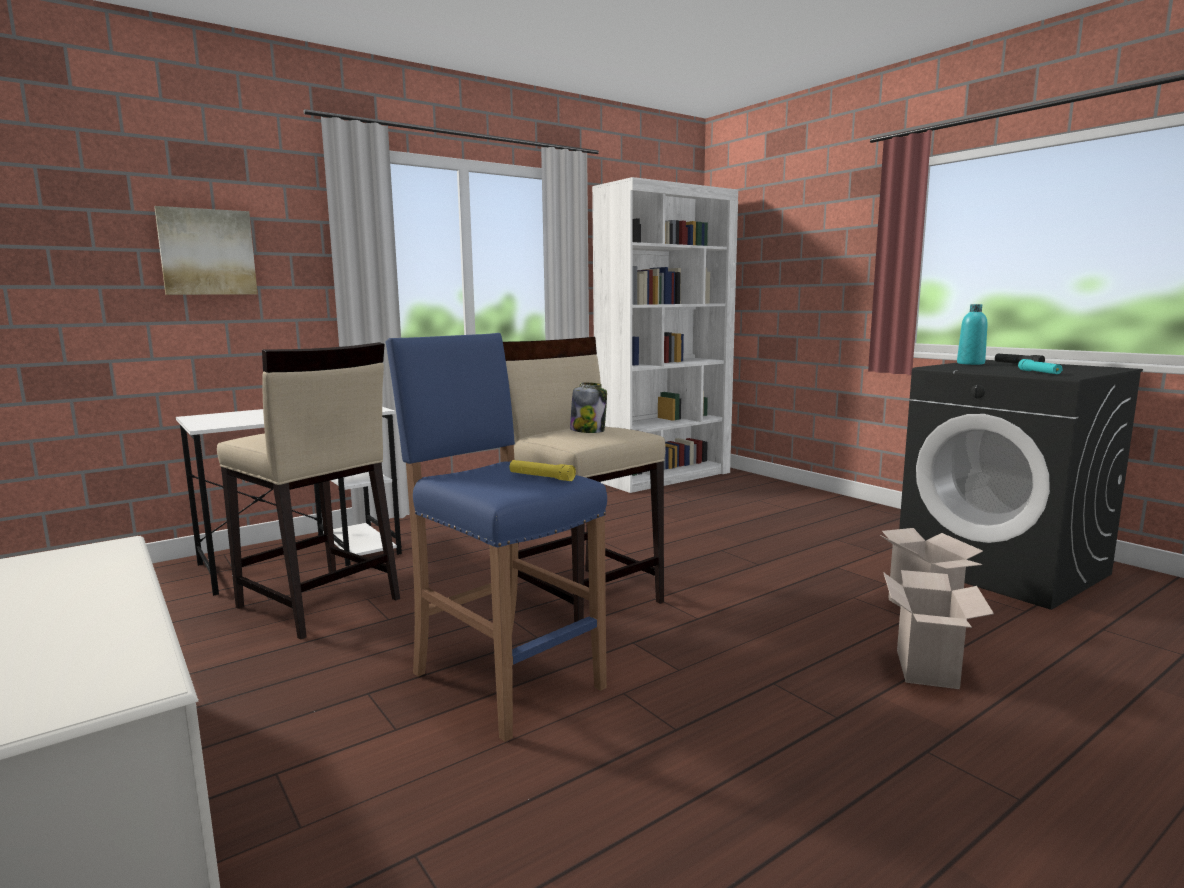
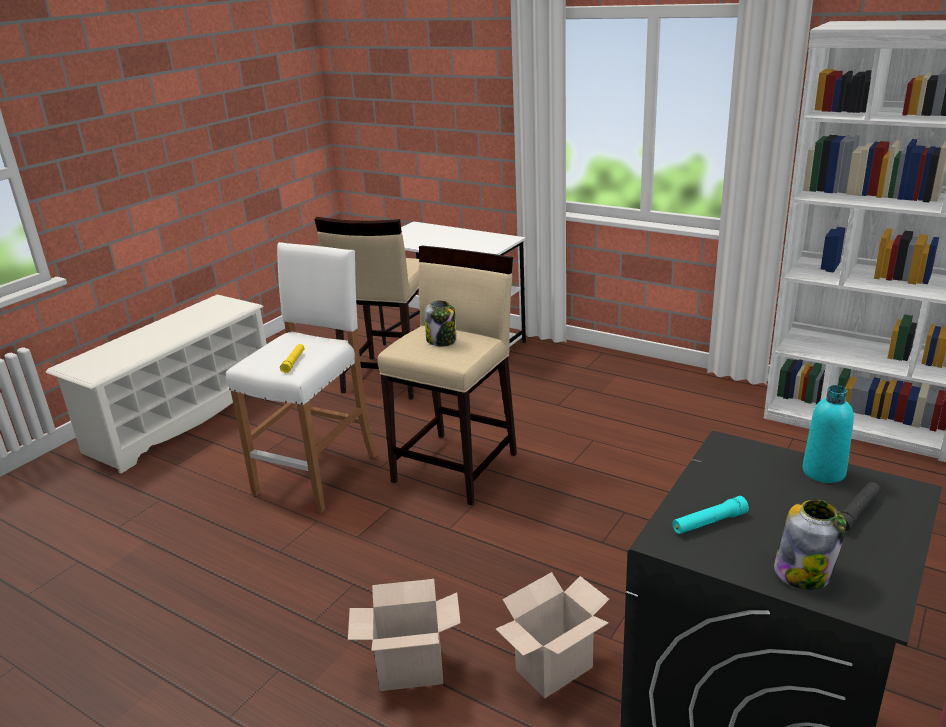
camera: 70 degrees right, 15 degrees up
picture [154,206,258,295] -> none
blue stool [386,333,607,742] -> white stool [226,242,377,513]
none -> jar [774,499,846,590]

